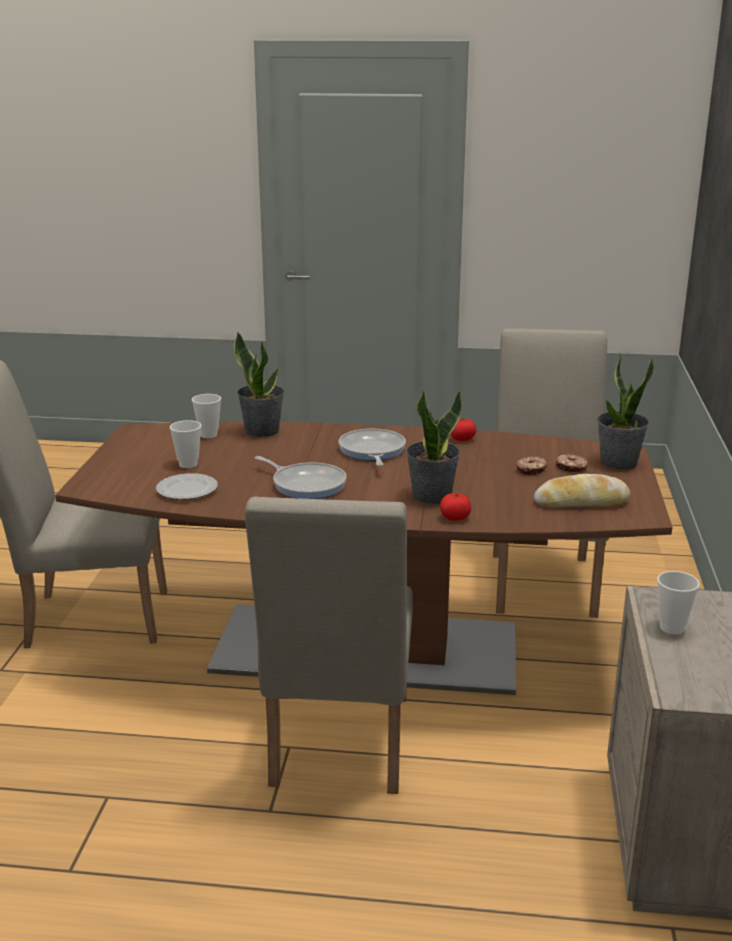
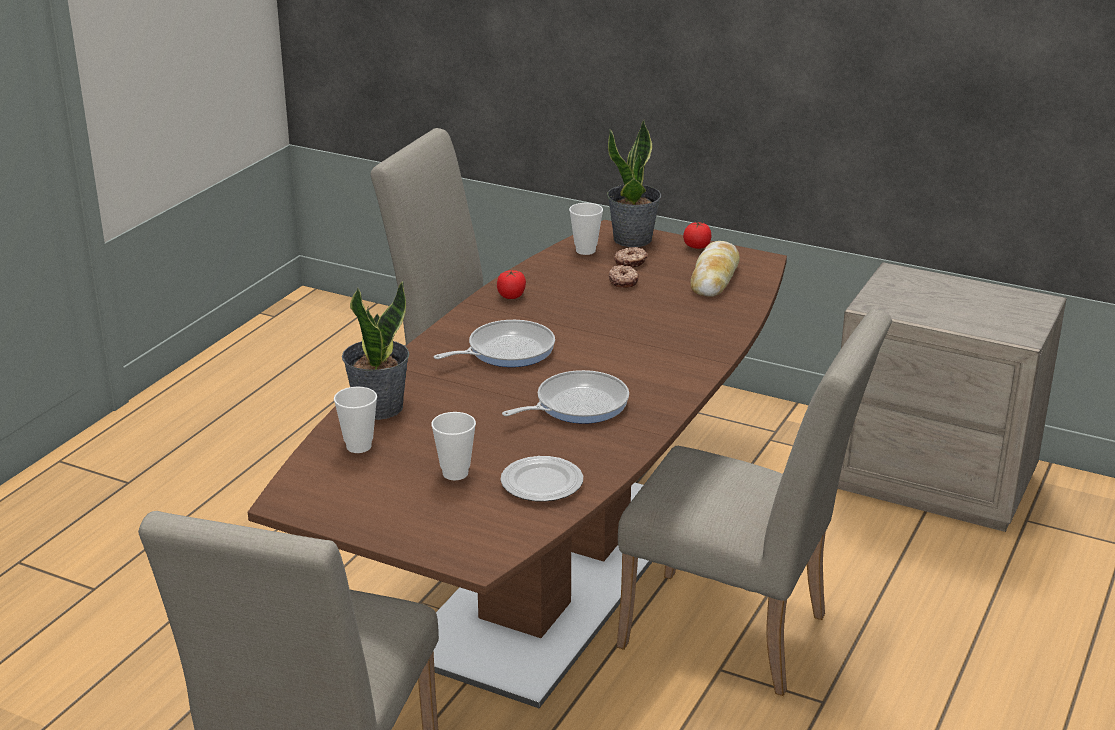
camera: 70 degrees left, 5 degrees up
frying pan [339,429,406,466] -> frying pan turned 135 degrees clockwise [433,320,555,367]
potted plant [406,390,462,504] -> none
tomato [440,493,471,521] -> tomato moved to [683,222,711,249]
cup [657,571,700,634] -> cup moved to [569,203,603,255]

